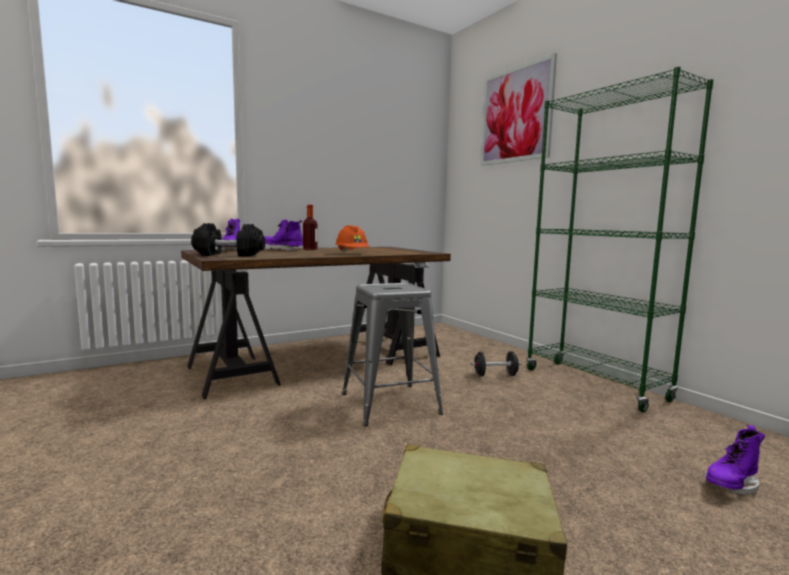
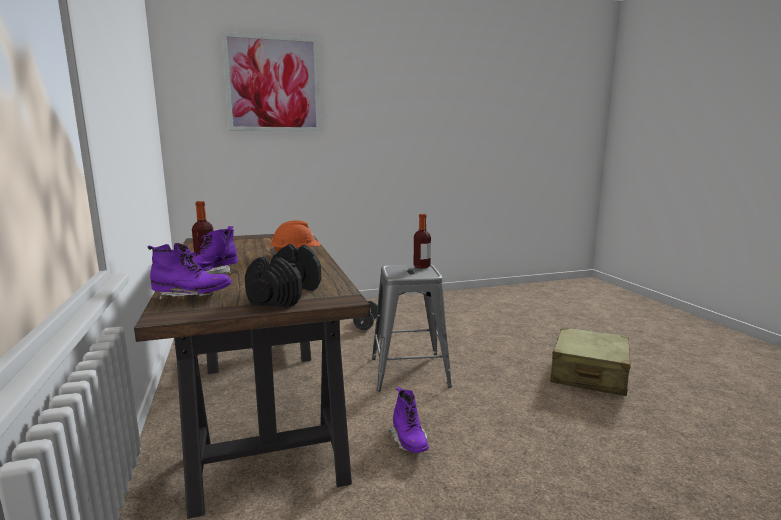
camera: 75 degrees left, 5 degrees up
green bookcase [526,67,714,412] -> none
purple boot [703,425,765,495] -> purple boot moved to [389,387,429,453]
none -> bottle [414,214,431,268]

